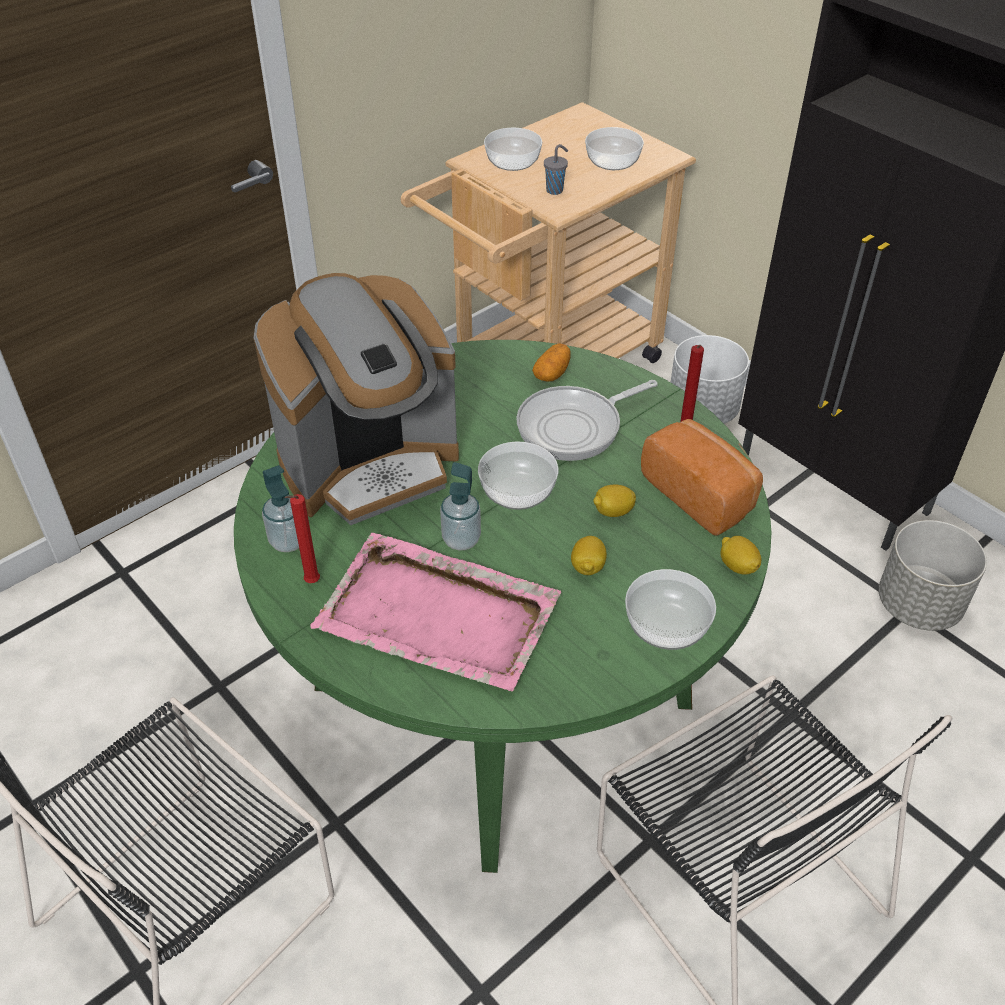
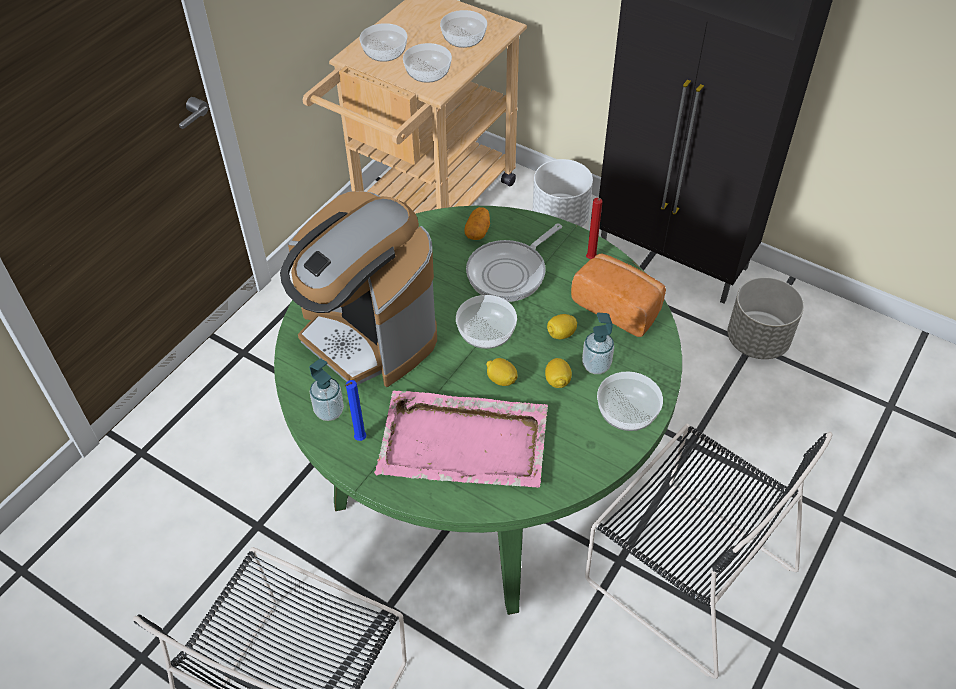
camera: 15 degrees left, 5 degrees up
coffee machine [254,273,459,525] -> coffee machine turned 90 degrees clockwise [280,191,437,387]
red candle [285,494,320,583] -> blue candle [345,380,367,441]
soap dispenser [440,462,481,551] -> soap dispenser moved to [582,313,614,374]
grey cup [544,144,568,195] -> bowl [403,43,452,83]
lemon [720,536,761,575] -> lemon moved to [486,358,518,386]

